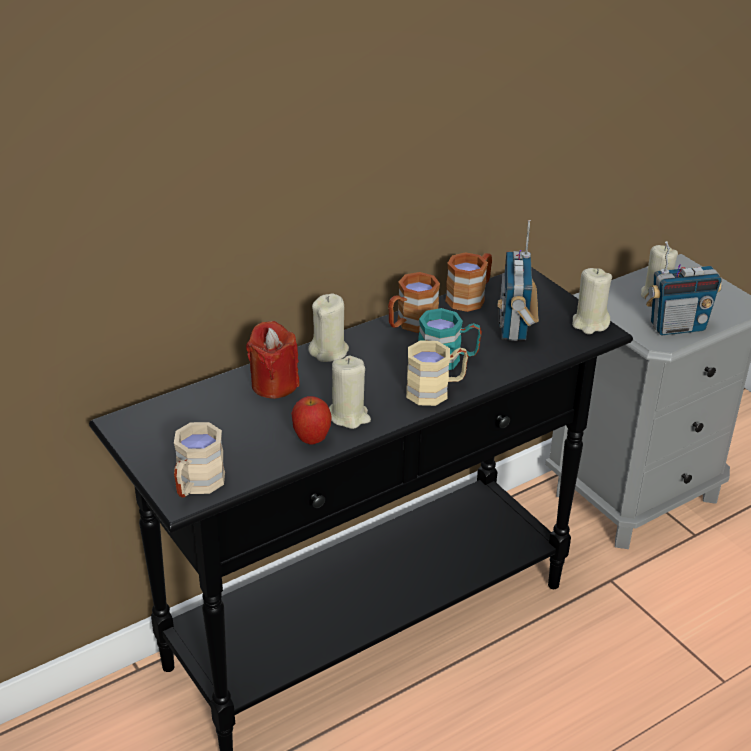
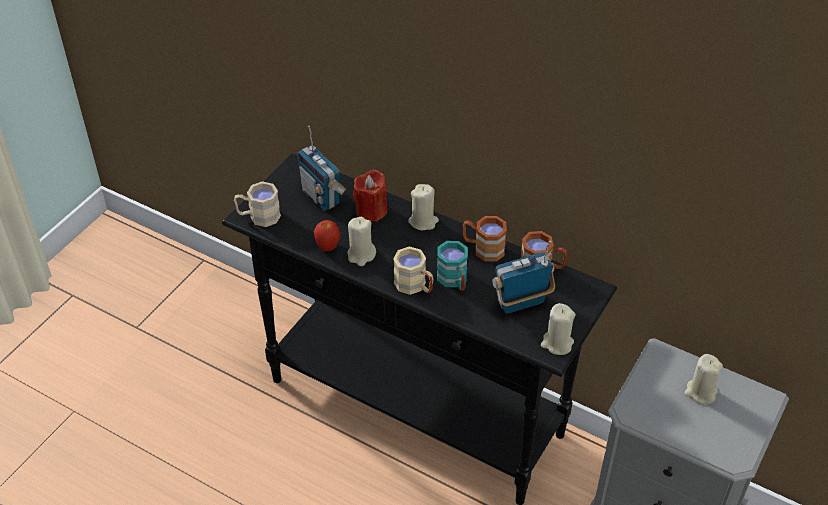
camera: 65 degrees right, 10 degrees up
radio [645,241,722,336] -> radio moved to [297,126,346,211]

